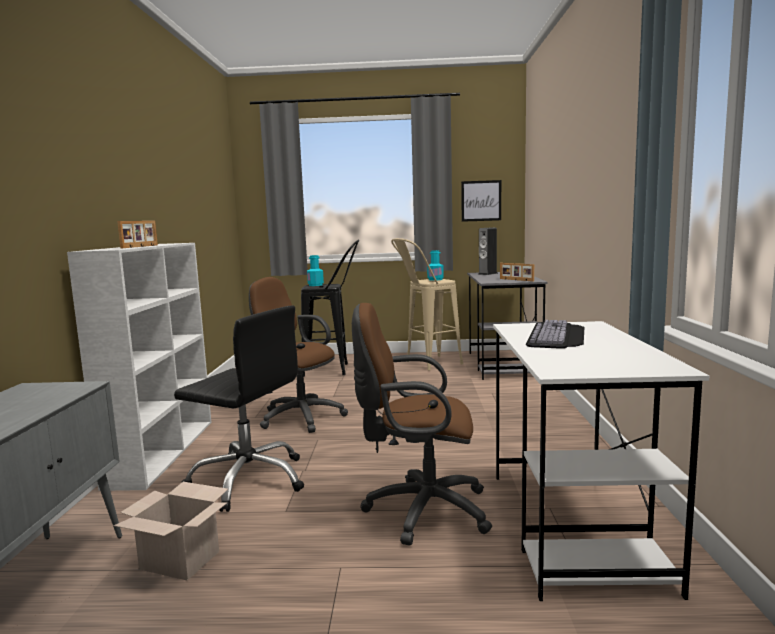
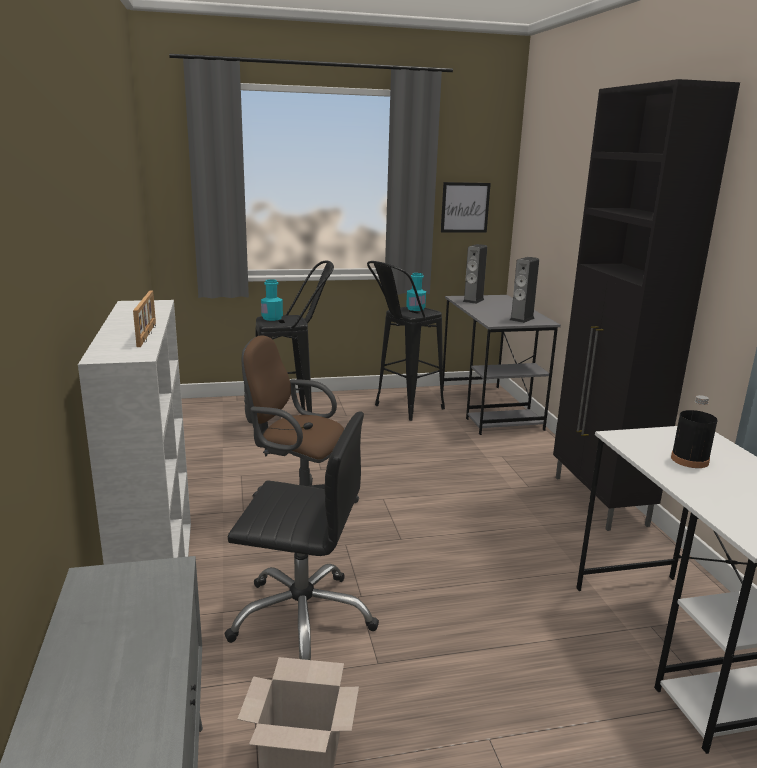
camera: 15 degrees left, 10 degrees up
brown office chair [352,303,492,546] -> none
beige stool [391,238,463,370] -> black stool [367,261,445,421]
picture frame [500,263,534,282] -> speaker [510,257,539,323]
keyboard [526,320,584,349] -> black bottle [671,395,718,468]
none -> black cabinet [553,79,740,531]

